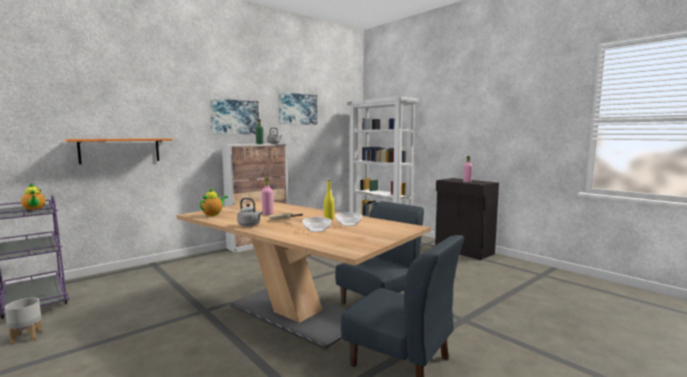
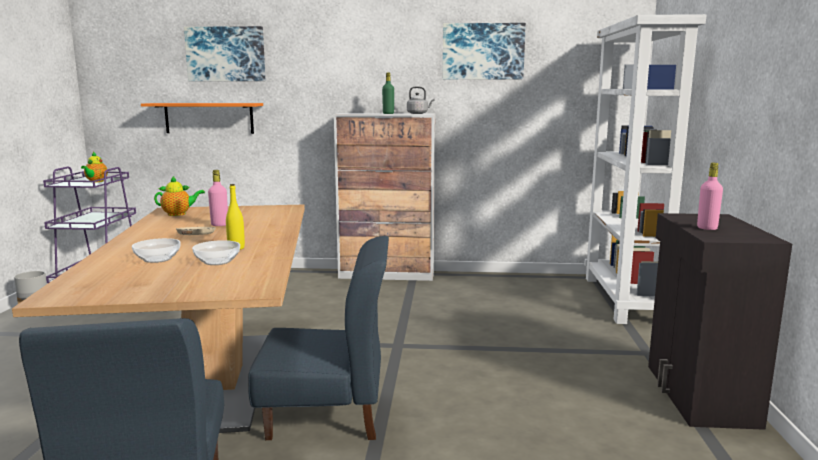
camera: 45 degrees right, 5 degrees up
picture [210,98,259,134] -> picture moved to [184,26,266,81]
grey kettle [237,198,263,226] -> none

